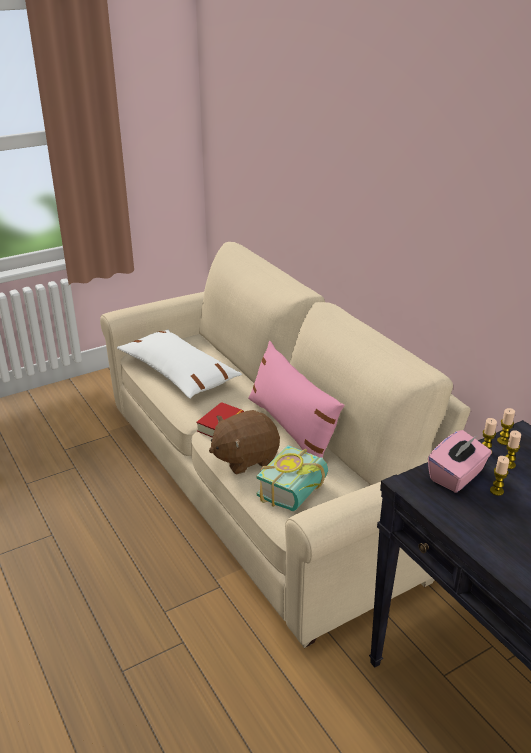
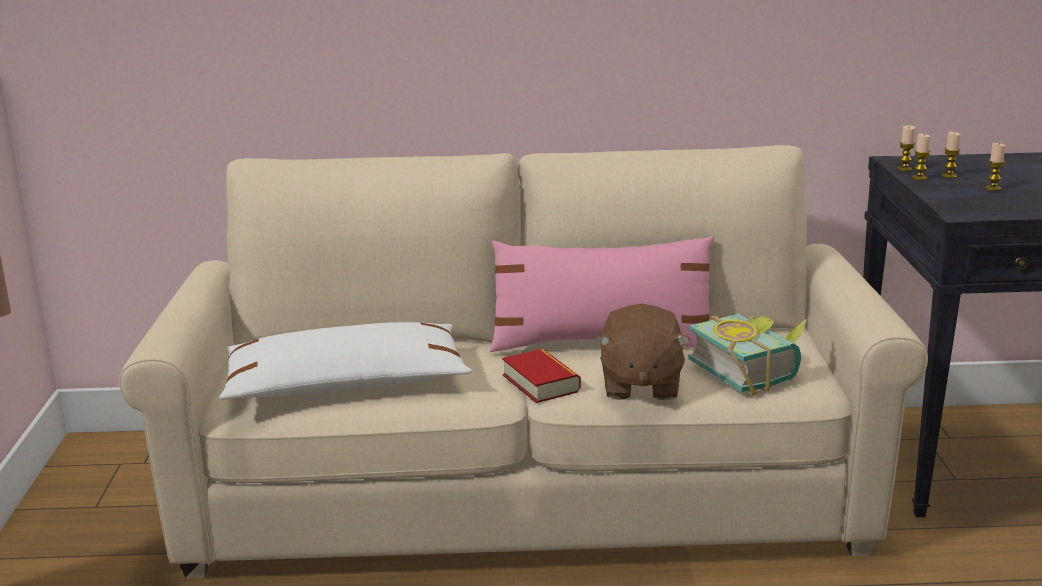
camera: 60 degrees left, 10 degrees down
pink tissue box [428,430,492,493] -> none

